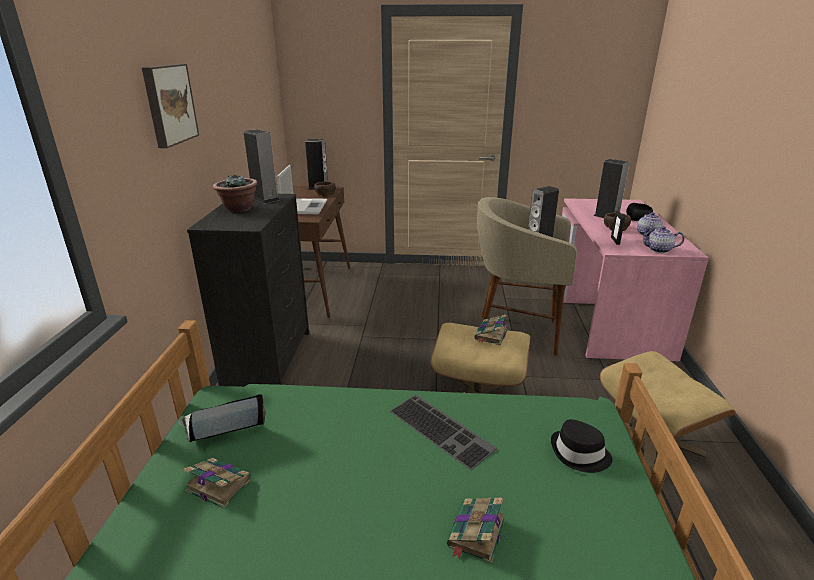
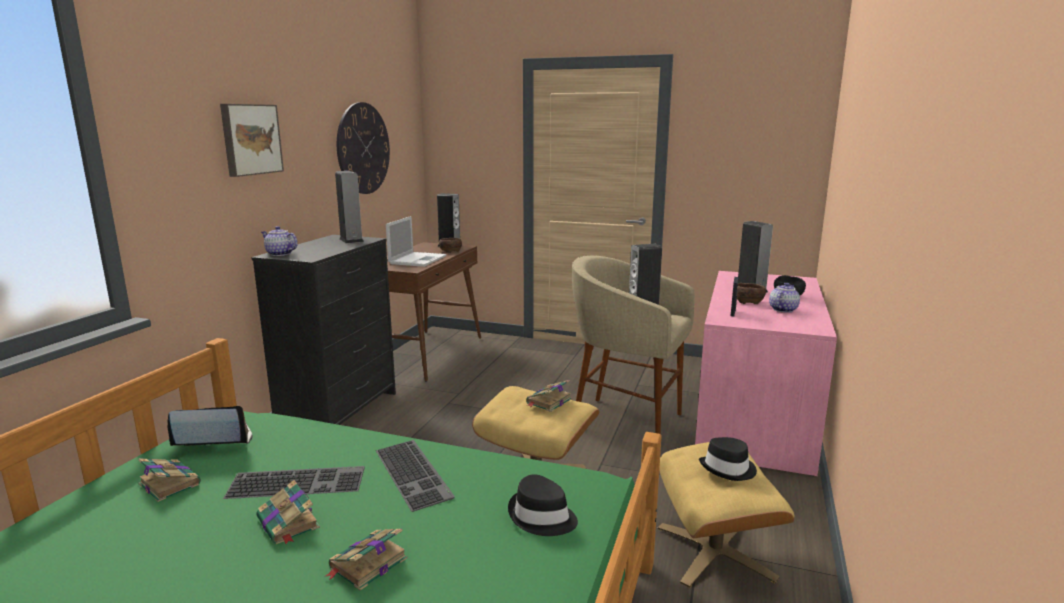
camera: 15 degrees right, 10 degrees down
potted plant [213,174,258,213] -> none
teapot [640,226,684,253] -> teapot moved to [261,226,298,256]
none -> keyboard [223,466,365,499]
none -> book [256,480,320,544]
none -> wall clock [337,102,390,194]
none -> black hat [699,437,757,481]

